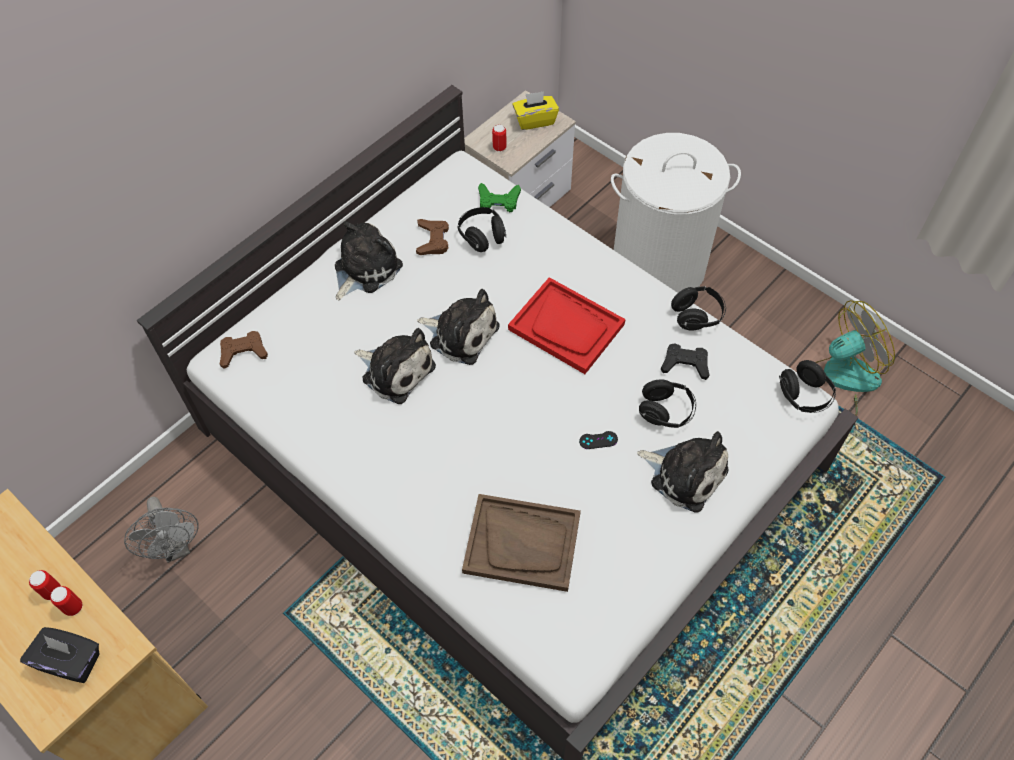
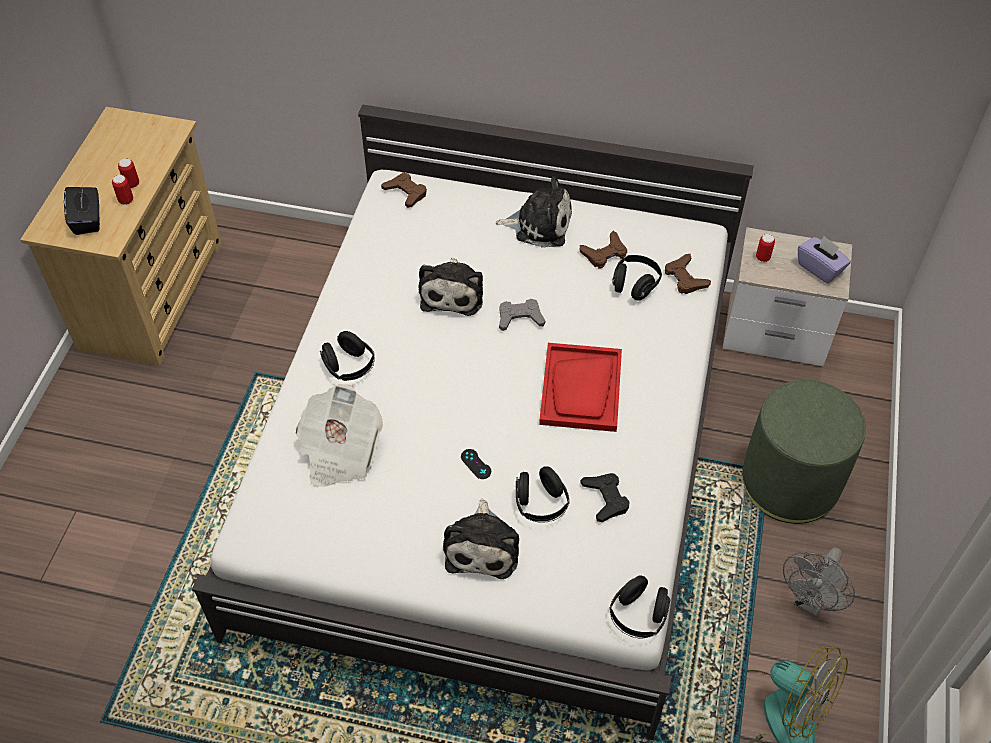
camera: 60 degrees right, 5 degrees down
grey fan [124,497,198,563] -> grey fan moved to [783,547,855,617]
plush toy [417,289,500,365] -> grey game controller [499,299,545,331]
brown tray [462,494,581,592] -> newspaper [296,384,383,487]
green game controller [478,183,521,212] -> brown game controller [665,254,711,294]
yellow tissue box [512,91,559,130] -> purple tissue box [798,236,851,283]
white laundry basket [611,133,741,293] -> green ottoman [743,380,866,524]
black headphones [671,286,726,330] -> black headphones moved to [320,331,375,381]

